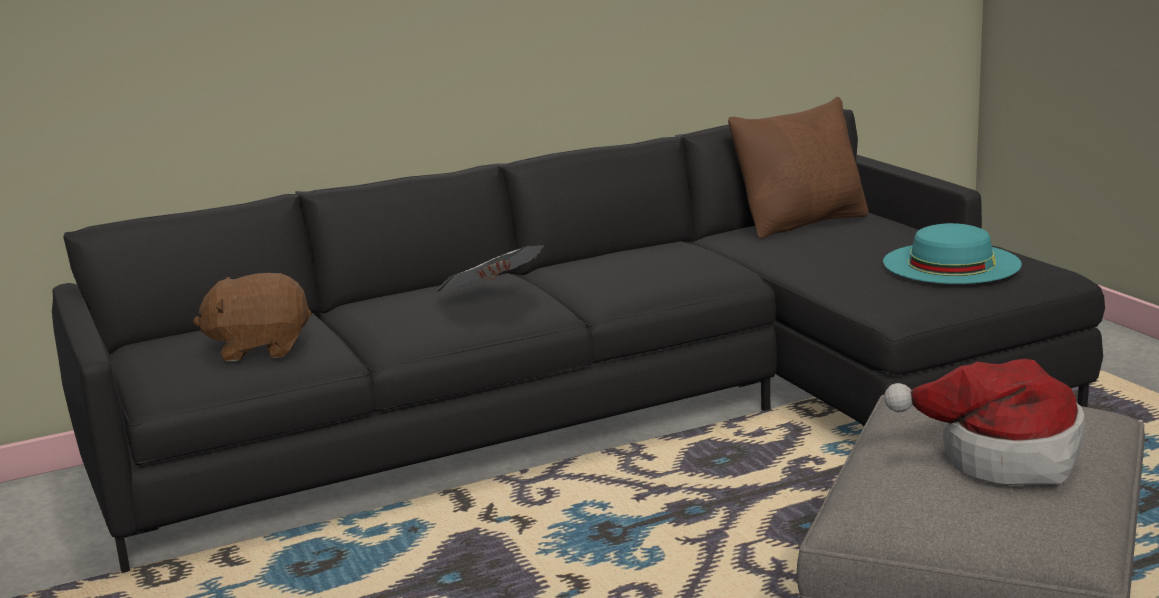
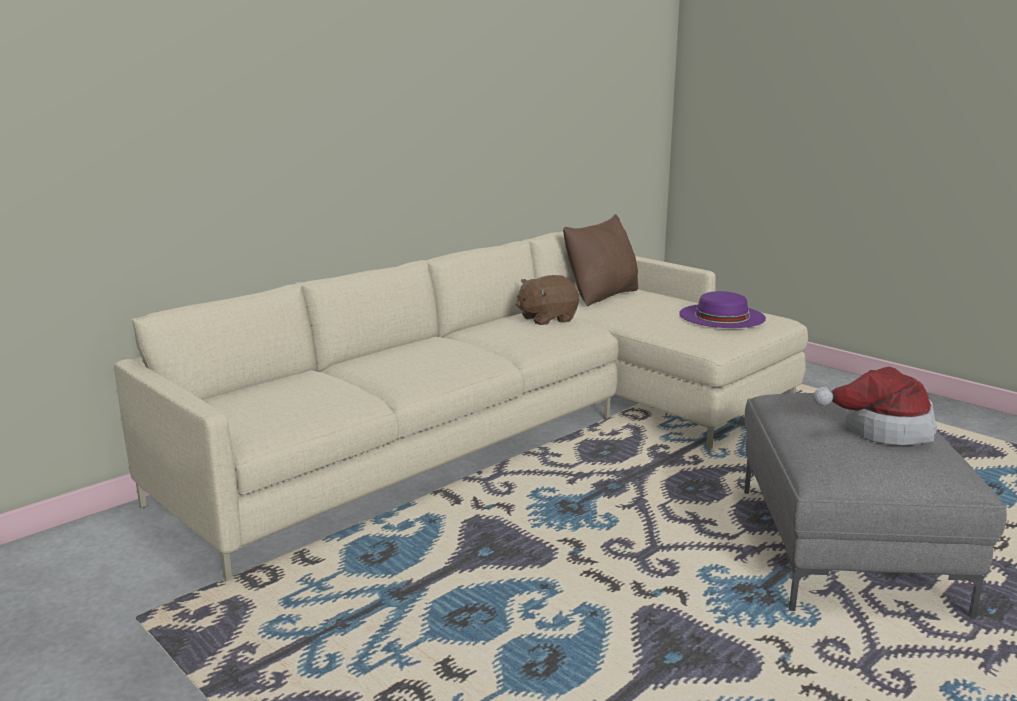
camera: 20 degrees left, 0 degrees up
black sofa [52,109,1105,573] -> beige sofa [114,232,808,581]
brown plush toy [193,273,312,361] -> brown plush toy moved to [516,275,579,325]
newspaper [433,245,544,295] -> none
turquoise hat [883,223,1022,284] -> purple hat [679,291,766,328]

